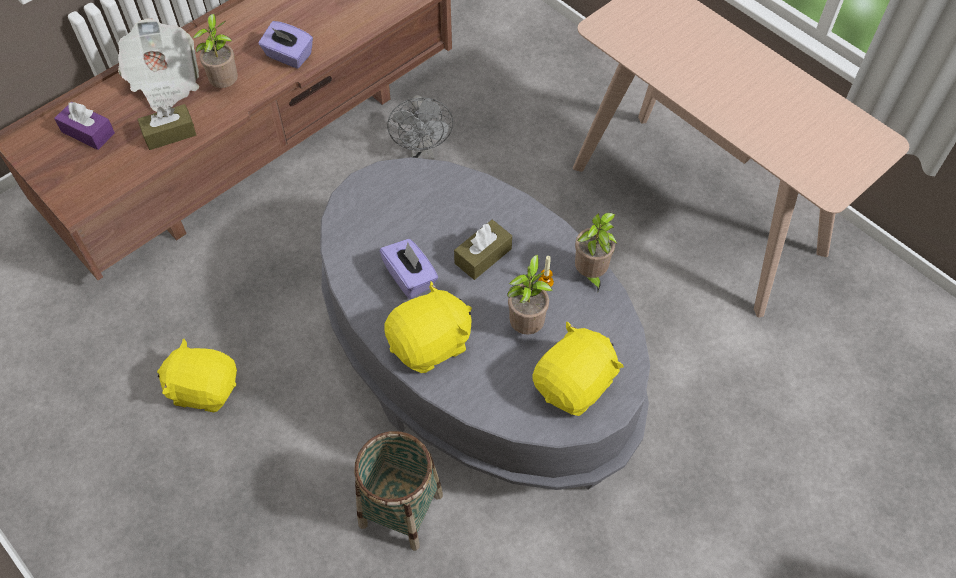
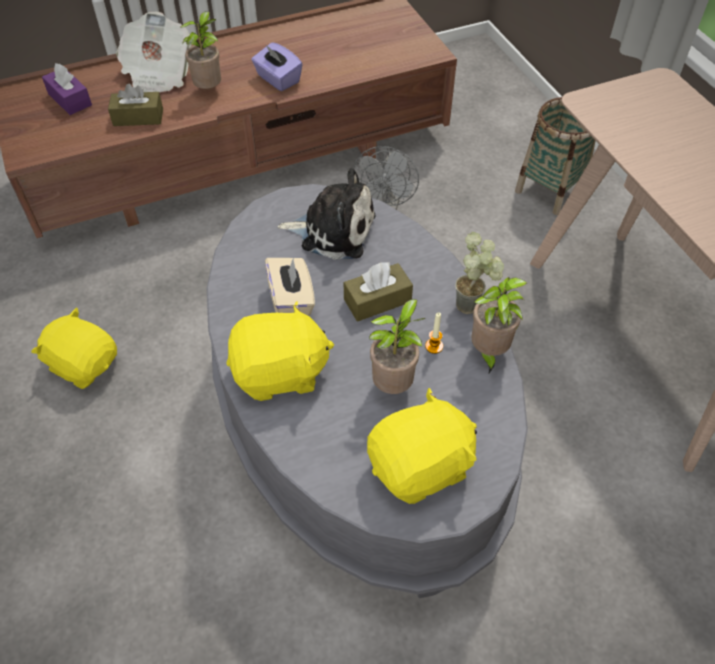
camera: 20 degrees right, 5 degrees down
basket [354,431,443,550] -> basket moved to [515,97,595,215]
purple tissue box [380,239,438,299] -> beige tissue box [265,257,315,316]
none -> plush toy [278,168,376,260]
none -> potted plant [455,232,504,314]

